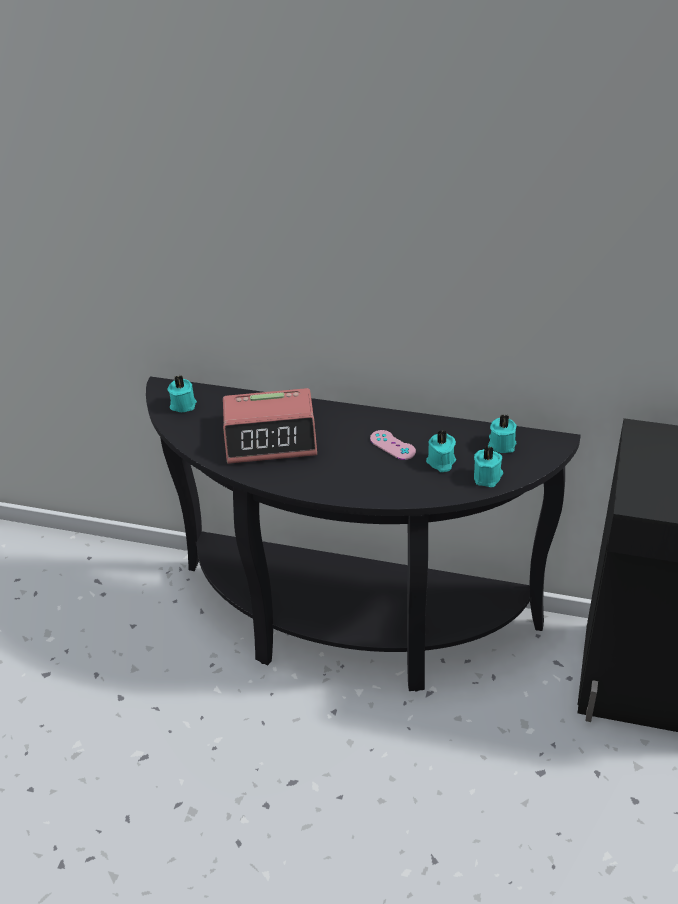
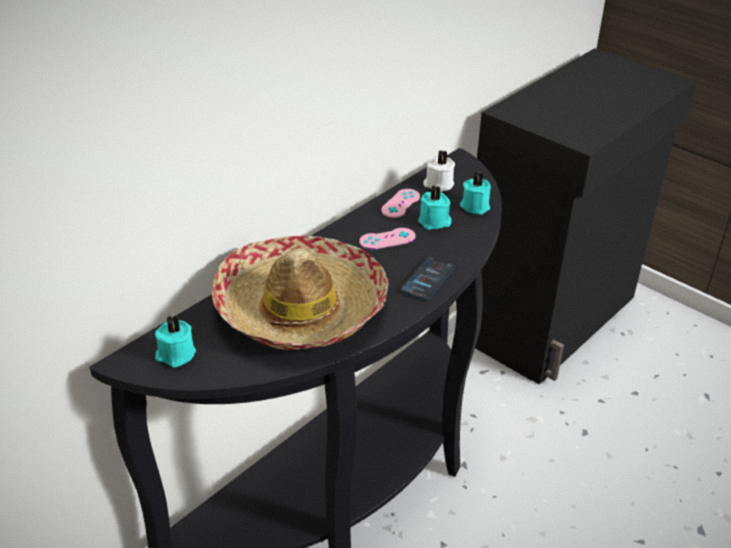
camera: 65 degrees left, 5 degrees down
alarm clock [223,388,317,464] -> hat [212,235,389,350]
turquoise candle [488,414,517,453] -> white candle [423,151,455,192]
none -> pink game controller [381,189,420,218]
none -> phone [400,256,454,301]

